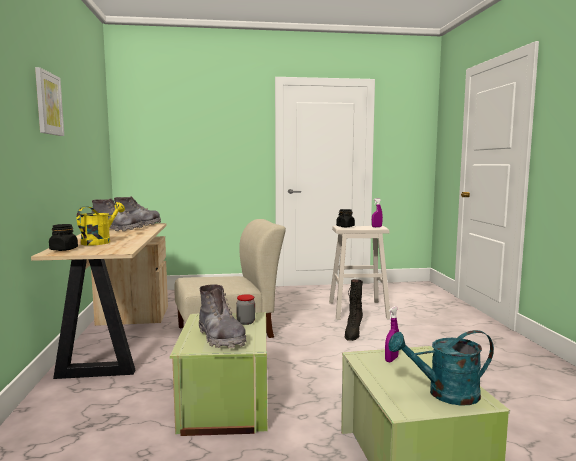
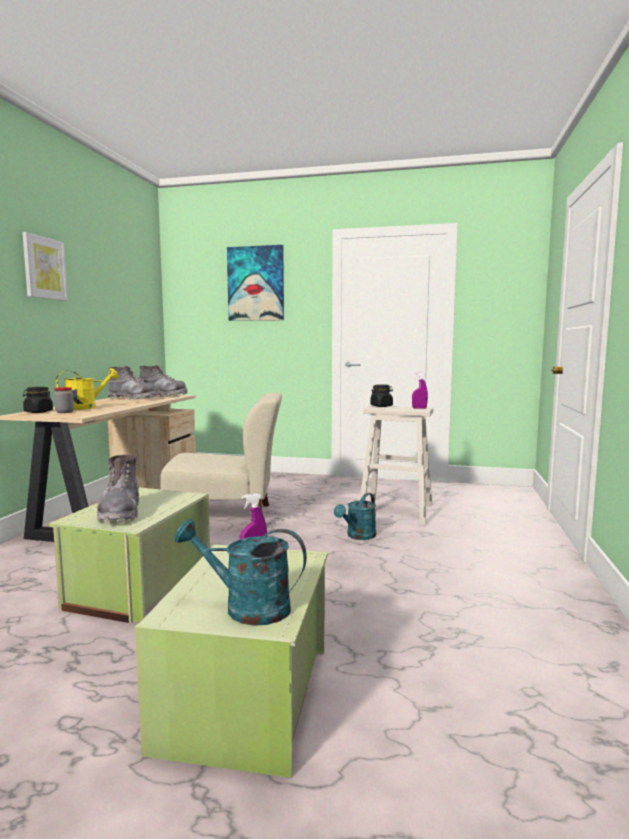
camera: 20 degrees right, 0 degrees up
jar [236,294,255,325] -> jar moved to [54,387,74,413]
black boot [345,279,363,341] -> turquoise watering can [334,493,376,540]
none -> picture [227,245,284,321]

